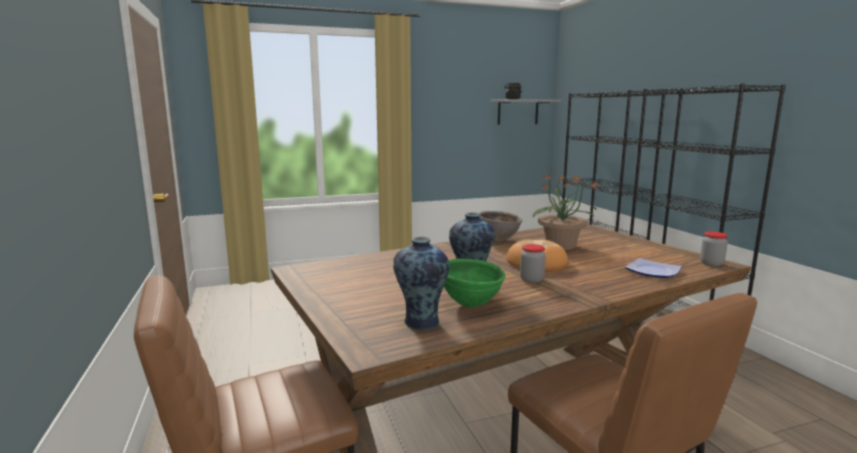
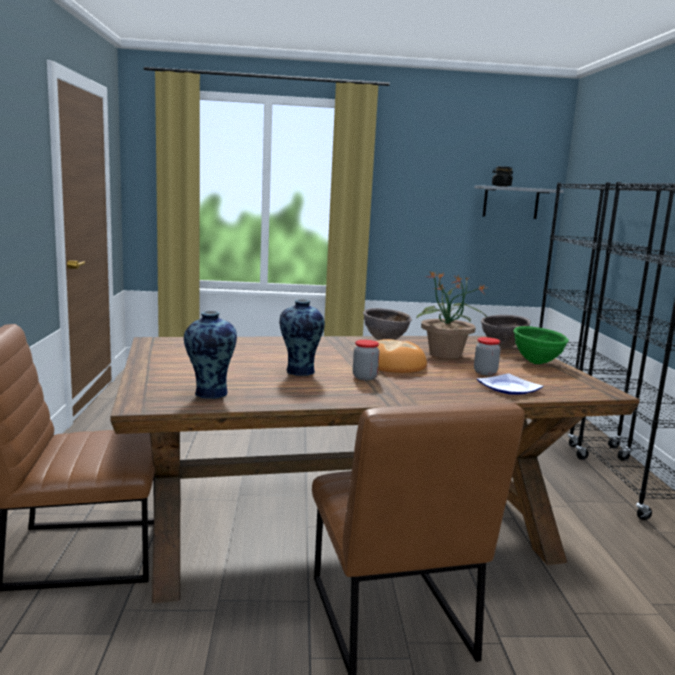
camera: 15 degrees right, 0 degrees up
green bowl [444,259,505,307] -> green bowl moved to [513,326,569,364]
jar [700,232,728,267] -> jar moved to [474,337,501,376]
none -> brown bowl [481,315,531,348]

